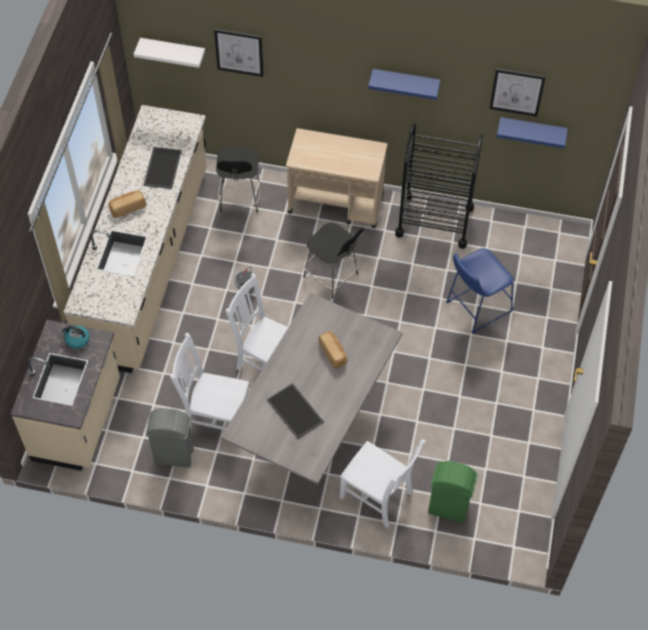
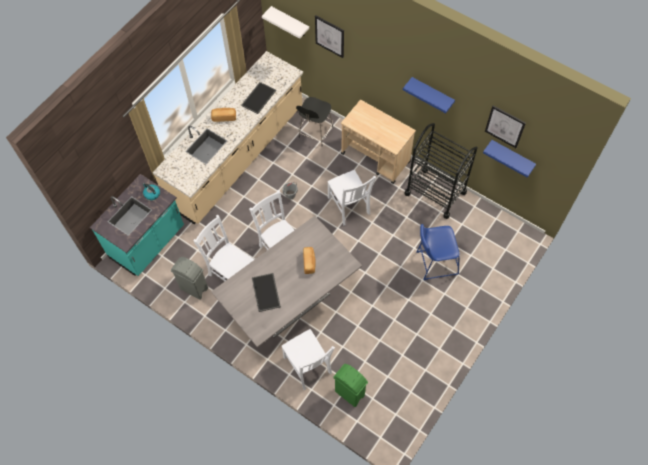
camera: 25 degrees right, 5 degrees up
beige counter [10,320,120,471] -> turquoise counter [90,174,184,276]
black stool [303,223,364,299] -> white chair [327,170,376,226]

